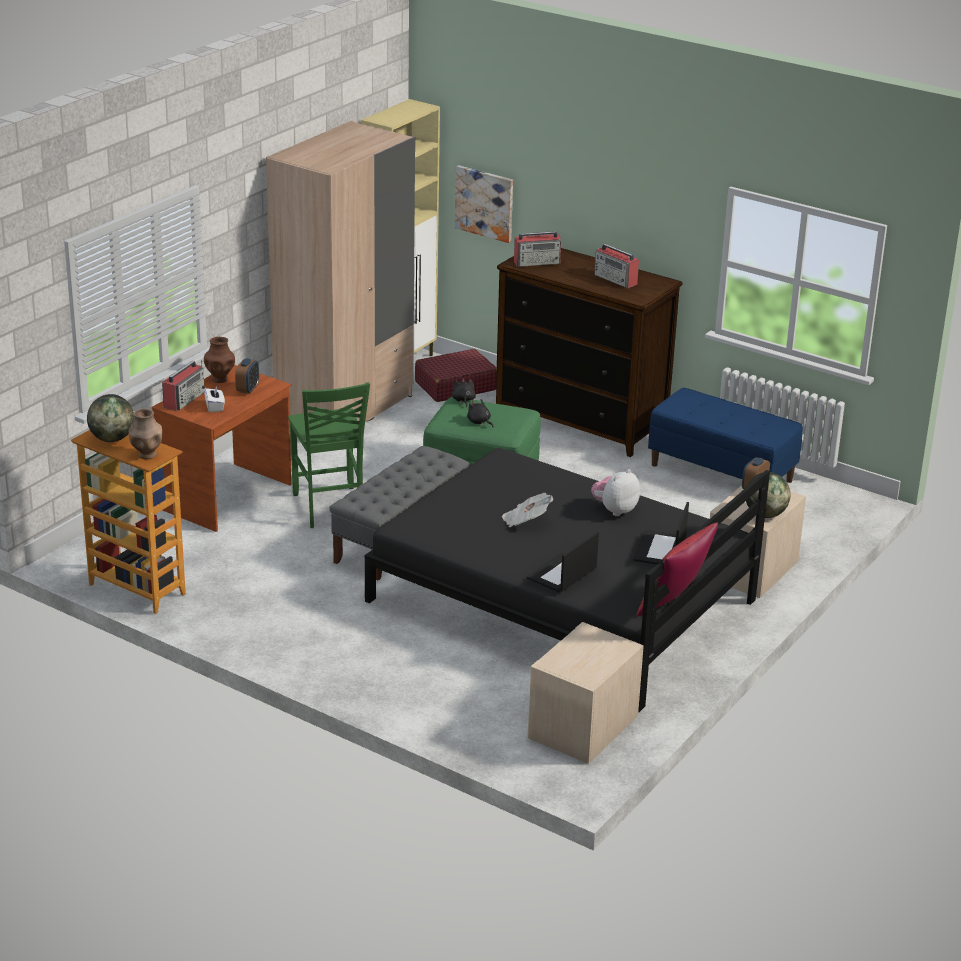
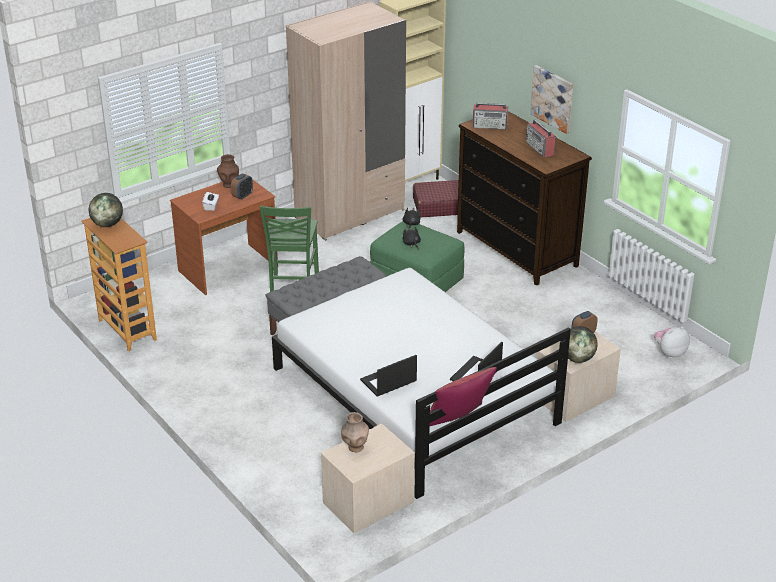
camera: 20 degrees right, 5 degrees up
brown vase [128,408,162,459] -> brown vase moved to [341,412,369,452]
radio [162,360,206,411] -> none
black bed [365,448,770,712] -> white bed [272,268,571,499]
picture [455,165,513,243] -> picture moved to [530,65,573,134]
newspaper [502,493,553,527] -> none
plush toy [591,469,640,516] -> plush toy moved to [654,326,690,358]
blue bench [648,388,803,483] -> none

